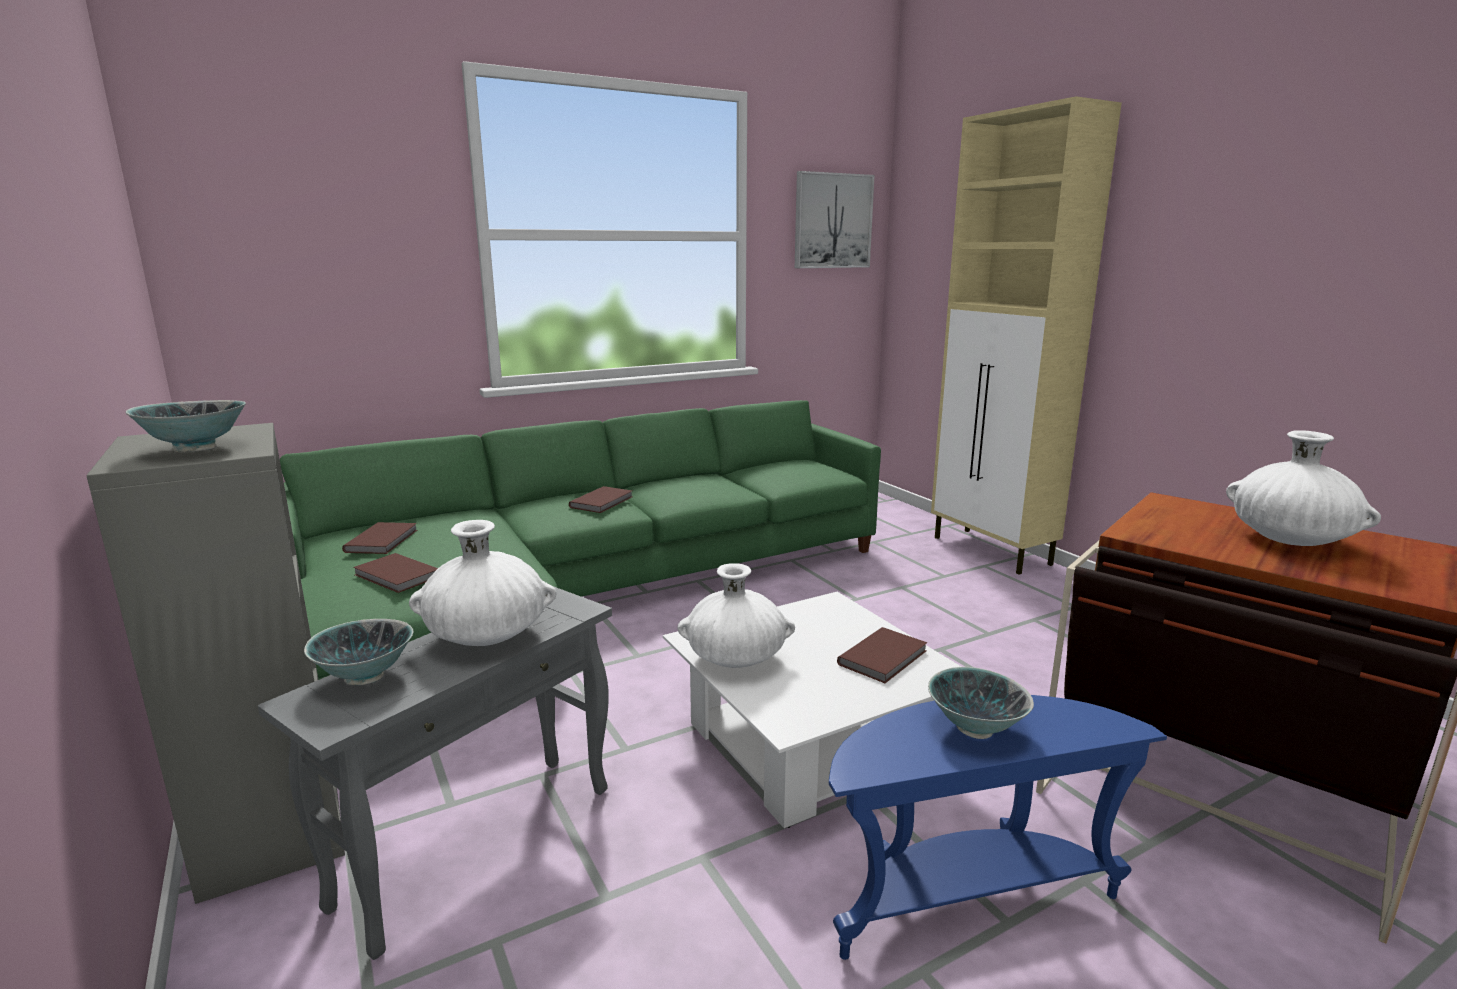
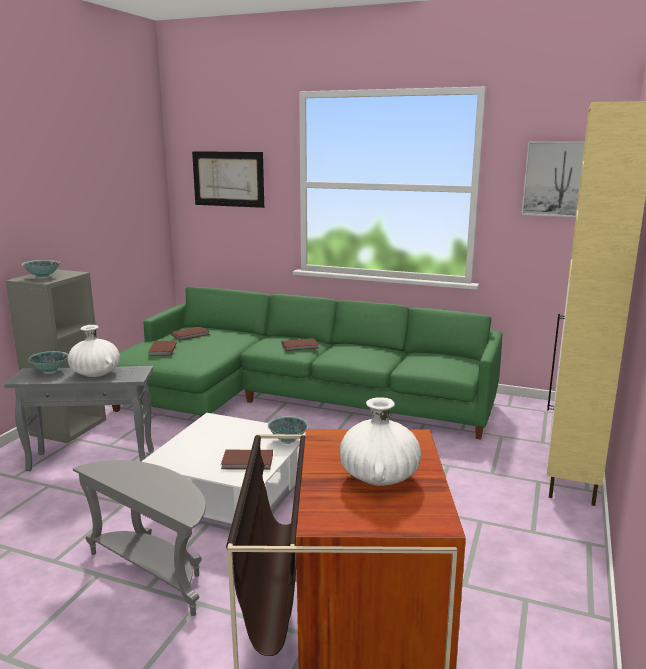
camera: 50 degrees right, 0 degrees up
white vase [677,563,795,668] -> none
blue side table [829,695,1167,960] -> grey side table [73,460,206,616]
bowl [928,667,1034,739] -> bowl moved to [267,416,308,444]
none -> picture [192,151,264,208]

